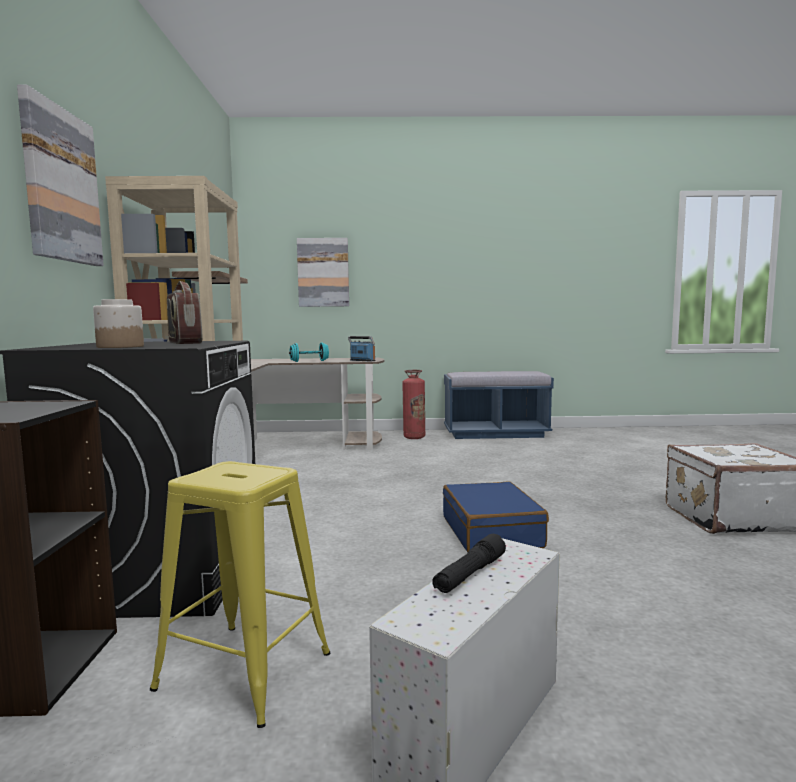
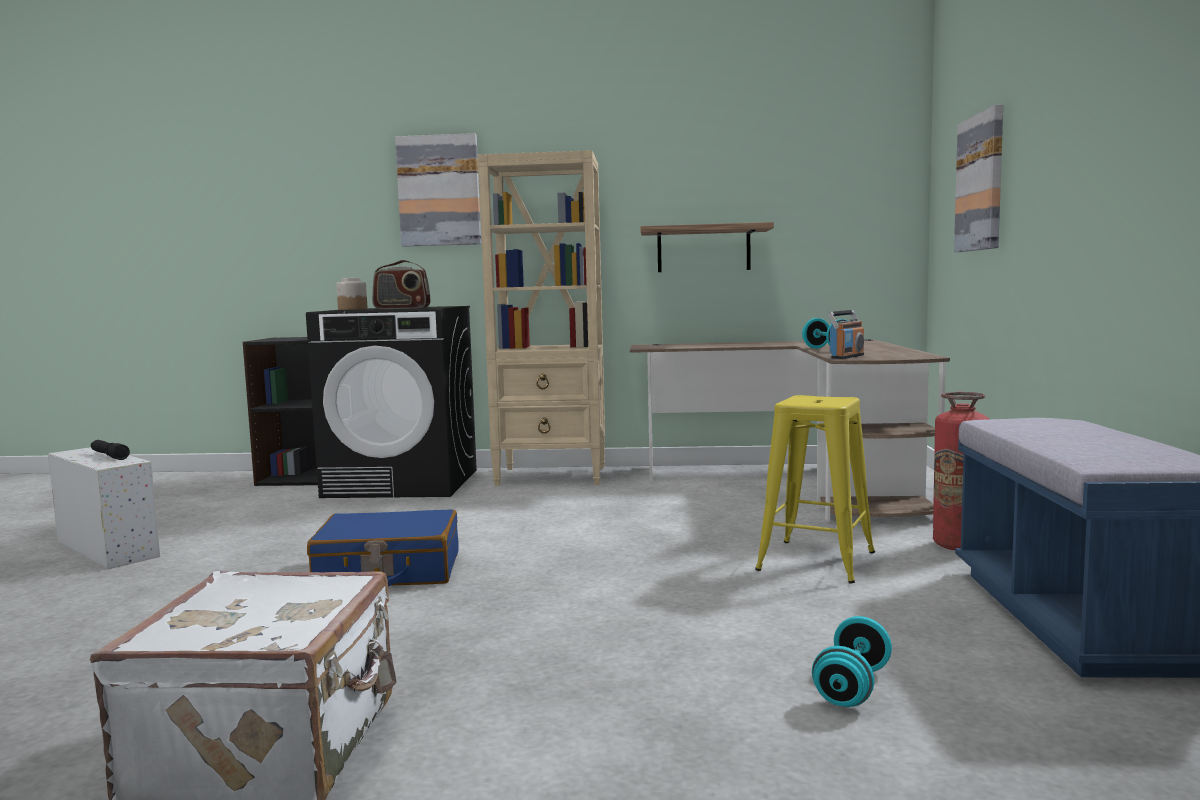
camera: 95 degrees right, 0 degrees up
yellow stool [150,461,330,728] -> yellow stool moved to [755,395,875,583]
radio [167,281,202,344] -> radio turned 150 degrees counterclockwise [372,260,430,309]
none -> turquoise dumbbell [812,616,892,707]

